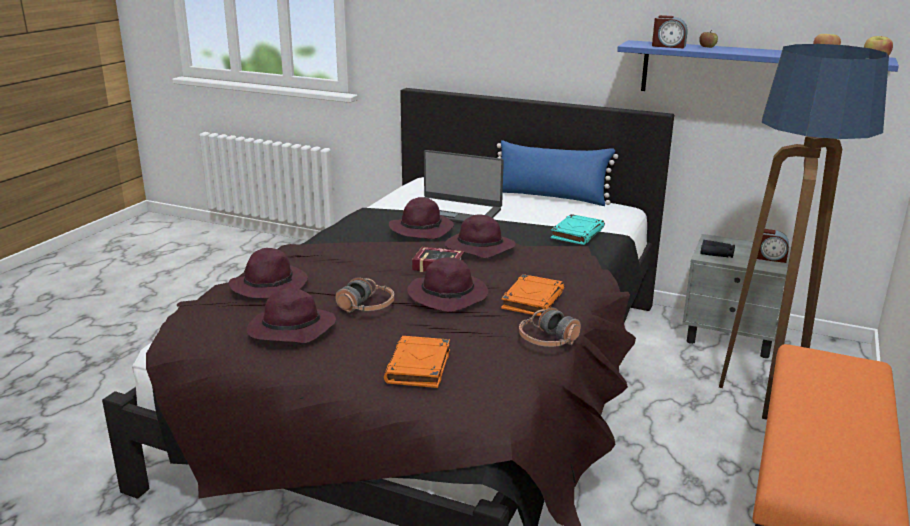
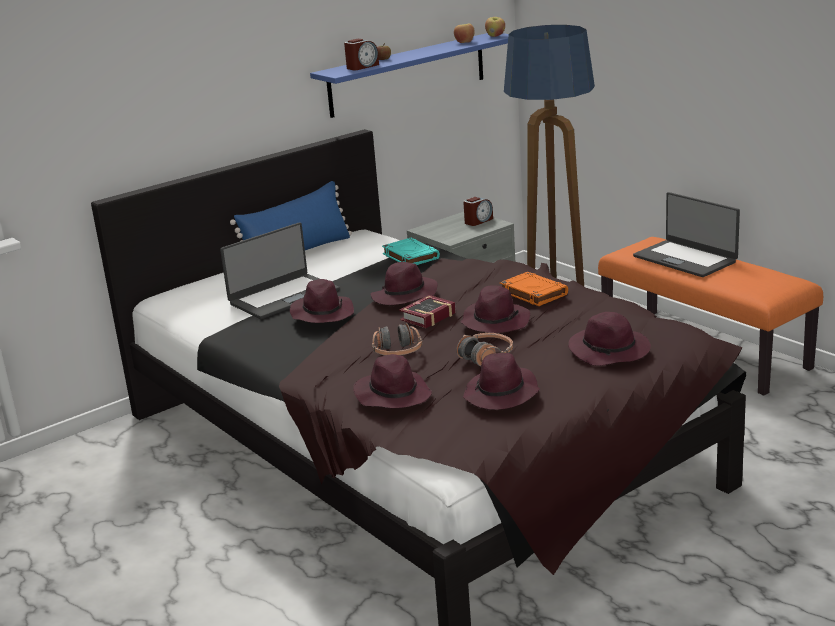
camera: 60 degrees left, 0 degrees up
orange book [384,336,450,388] -> purple hat [568,312,651,366]
headphones [519,308,581,347] -> headphones moved to [372,323,423,356]
black binoculars [700,240,735,258] -> none
none -> laptop [633,192,740,277]

